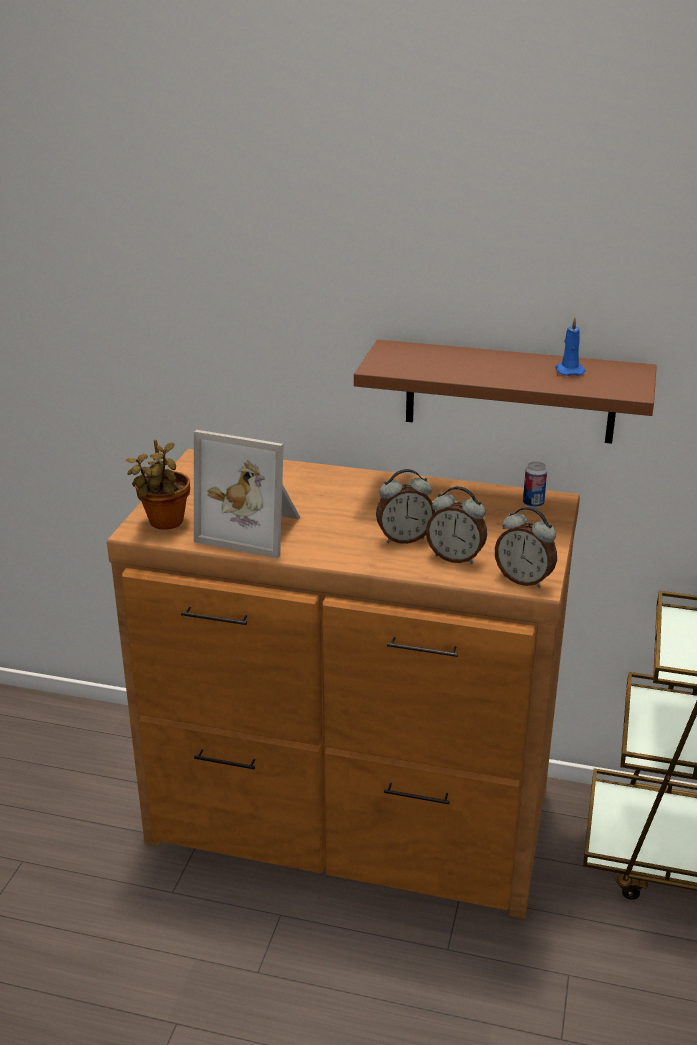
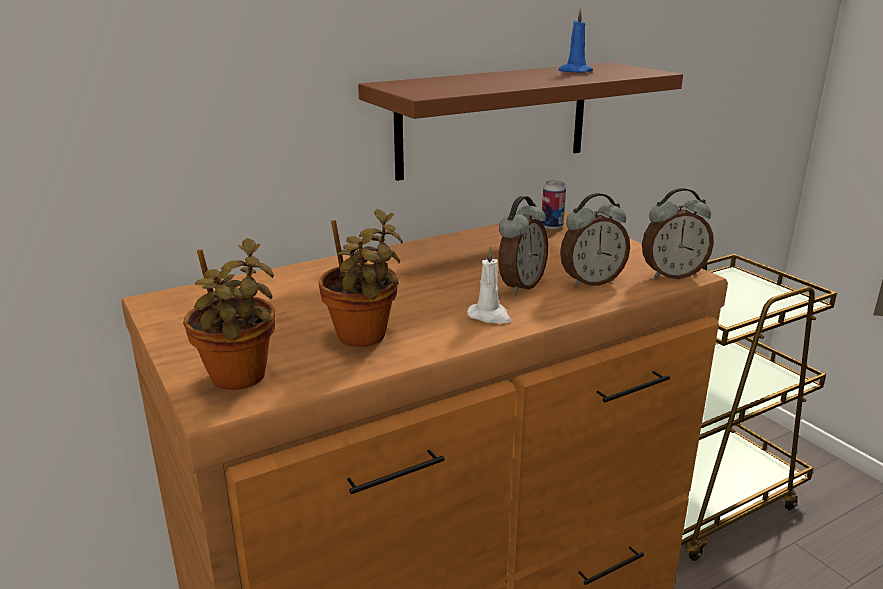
camera: 45 degrees left, 5 degrees down
picture frame [194,430,300,559] -> potted plant [318,209,403,347]
none -> white candle [467,246,511,324]

